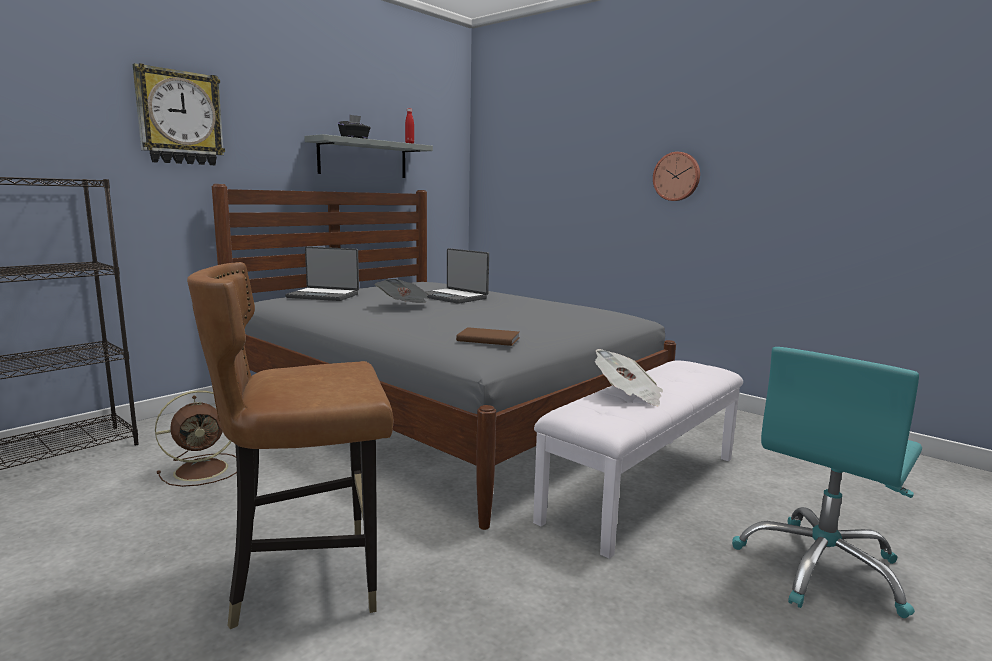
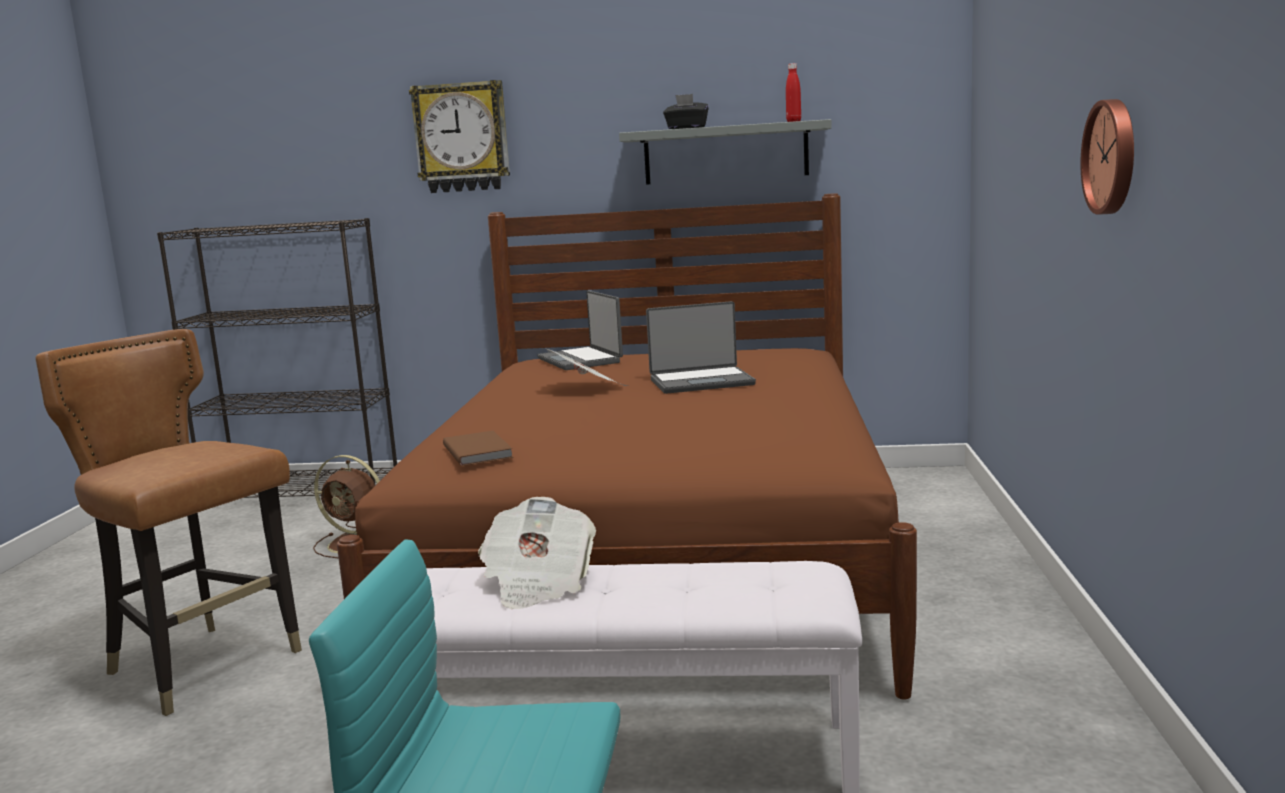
camera: 55 degrees right, 0 degrees up
grey bed [212,184,676,530] -> brown bed [337,193,917,699]
laptop [425,248,489,304] -> laptop turned 105 degrees counterclockwise [646,301,756,394]

